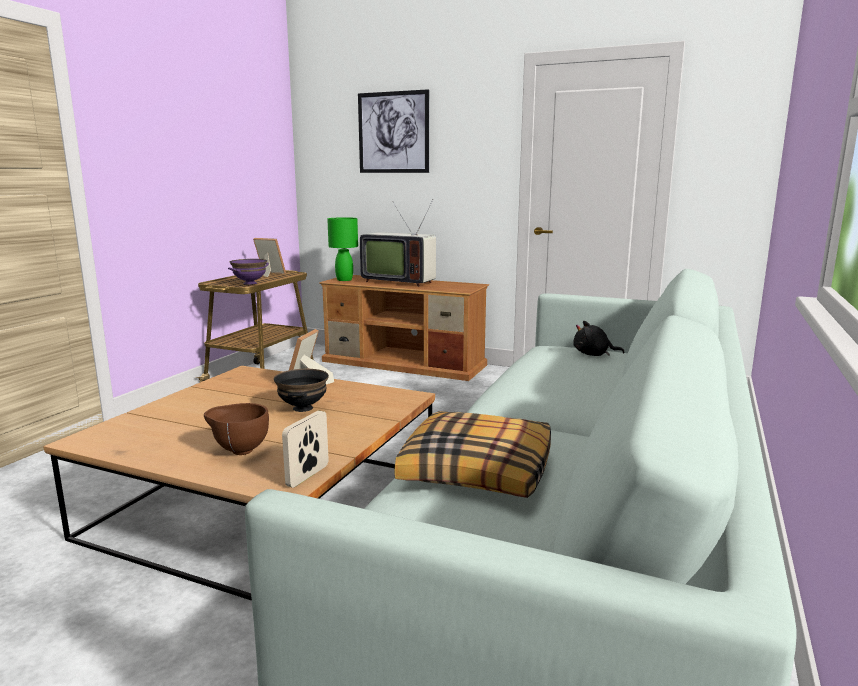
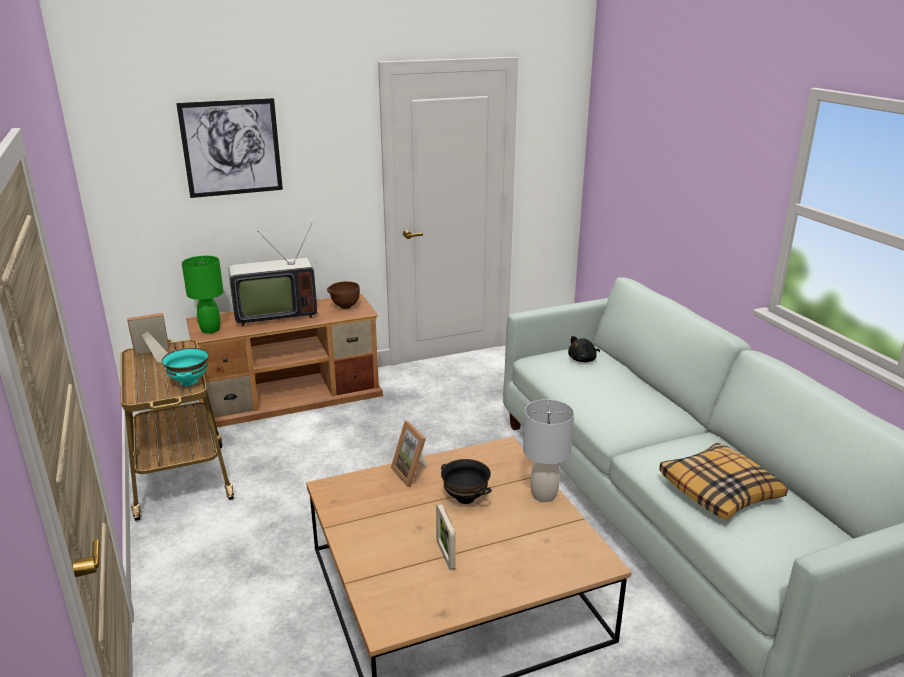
camera: 45 degrees left, 10 degrees up
brown bowl [204,403,269,455] -> brown bowl moved to [327,281,360,309]
purple bowl [228,259,269,285] -> turquoise bowl [162,348,209,386]
picture frame [282,410,329,488] -> picture frame moved to [436,504,456,570]
none -> grey table lamp [523,399,574,502]

